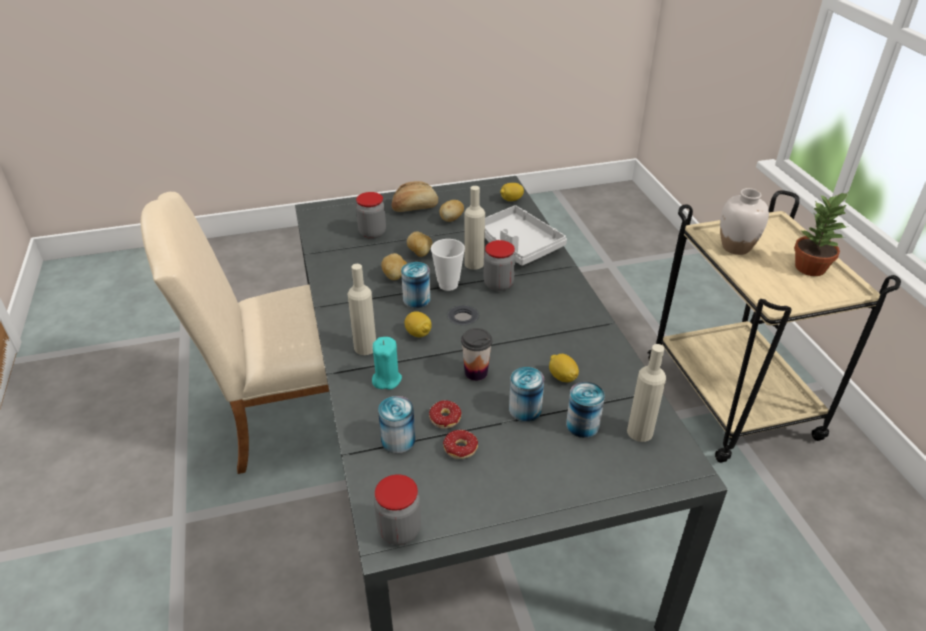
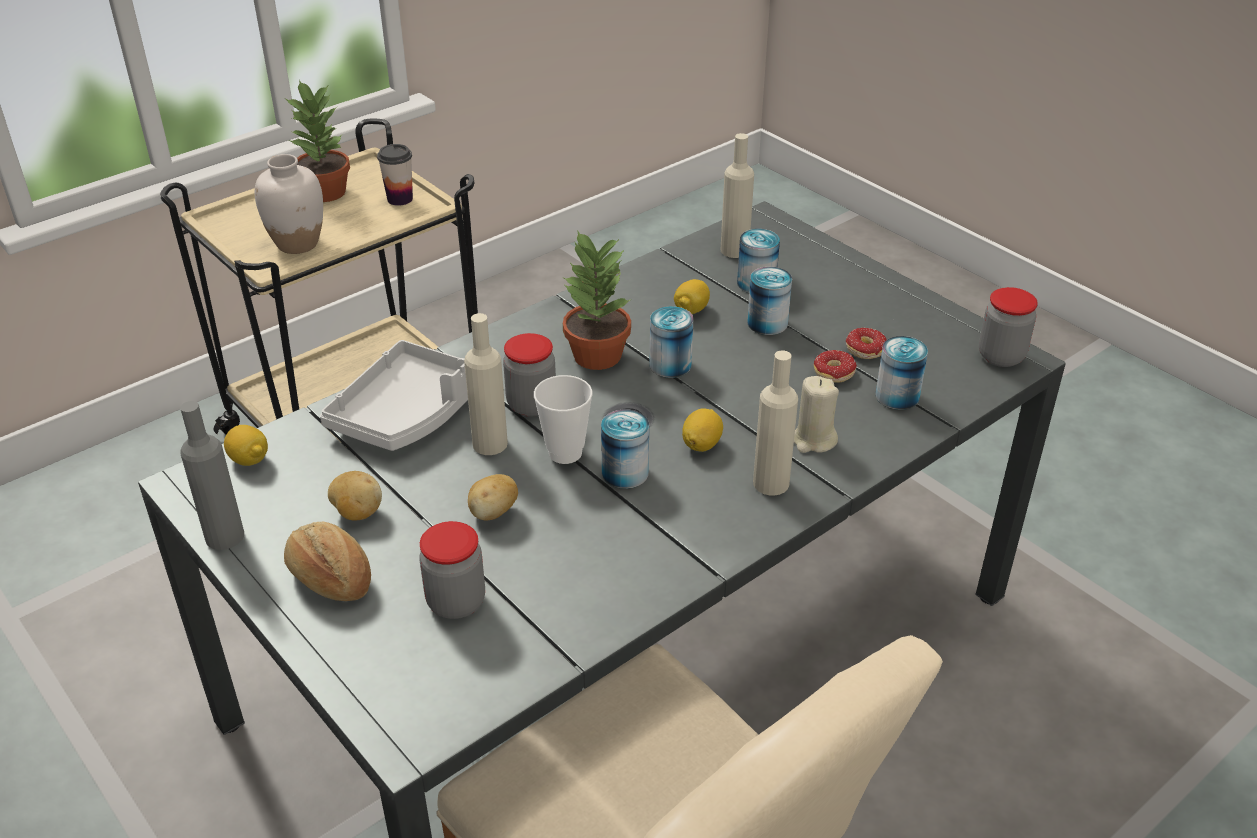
camera: 115 degrees left, 0 degrees up
turquoise candle [372,337,402,390] -> beige candle [794,376,839,453]
potato [381,253,407,280] -> none
cup [461,328,492,381] -> cup moved to [377,144,413,206]
none -> grey bottle [180,401,244,550]
none -> potted plant [563,230,632,370]
none -> can [649,306,693,378]

